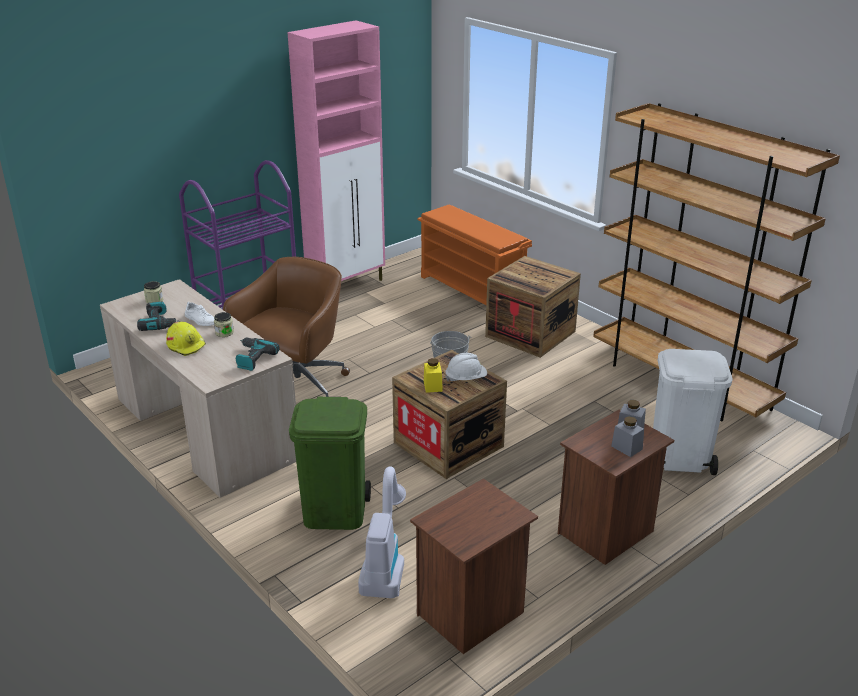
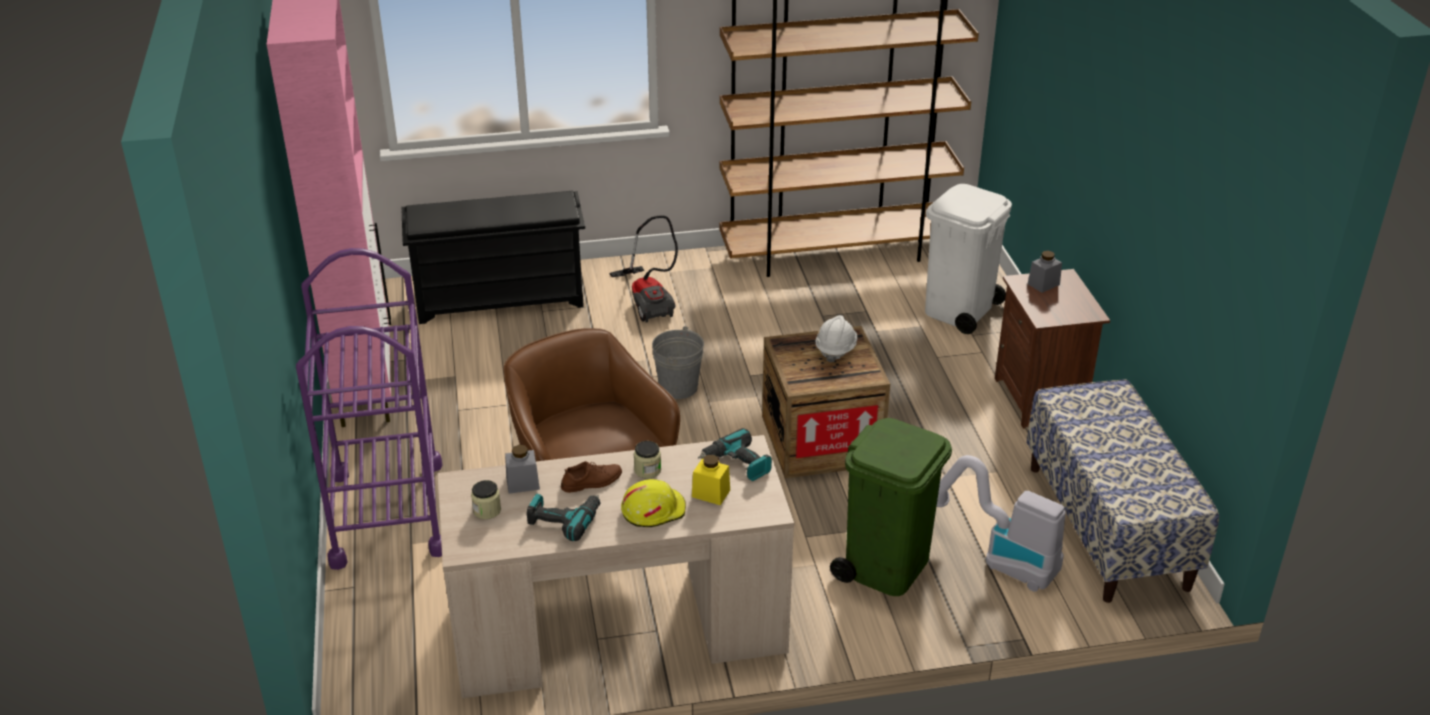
camera: 60 degrees left, 5 degrees up
white shoe [185,302,214,326] -> brown shoe [561,461,622,493]
brown nightstand [410,478,538,654] -> bench [1026,379,1219,603]
orange shoe rack [418,205,532,305] -> black shoe rack [402,191,585,324]
yellow jar [424,358,443,393] -> yellow jar moved to [692,455,730,505]
crate [485,256,581,358] -> vacuum cleaner [610,215,678,323]
grey jar [611,416,644,457] -> grey jar moved to [505,445,540,494]

